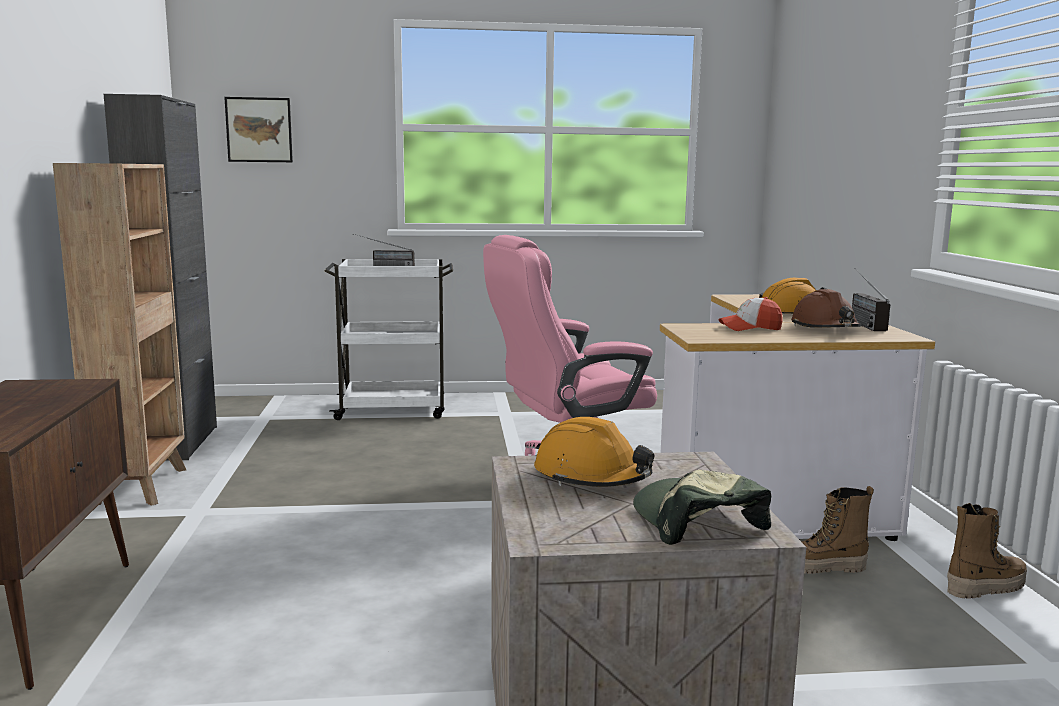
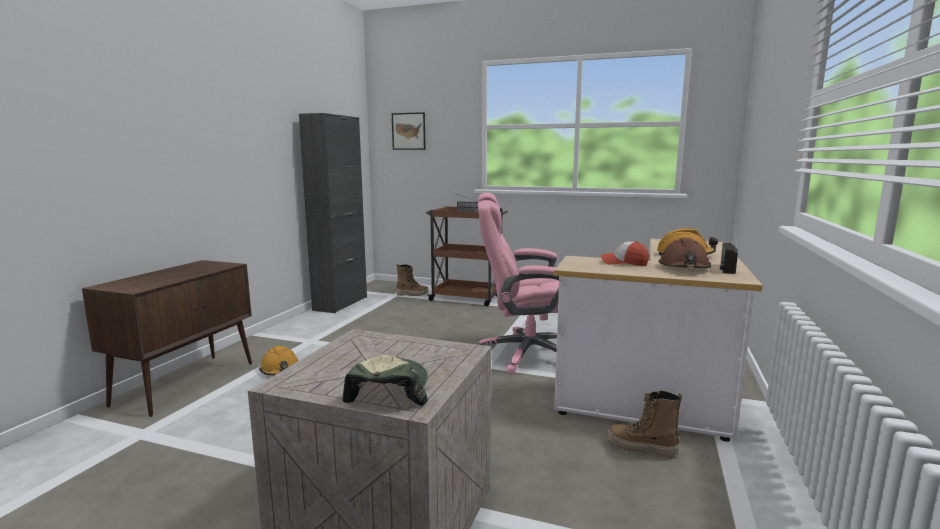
camera: 25 degrees right, 0 degrees up
brown bookcase [53,163,186,506] -> none
white cart [324,259,453,420] -> brown cart [426,206,508,306]
orange hard hat [534,417,654,487] -> orange hard hat moved to [259,346,299,375]
boot [947,503,1027,599] -> boot moved to [396,264,428,296]

